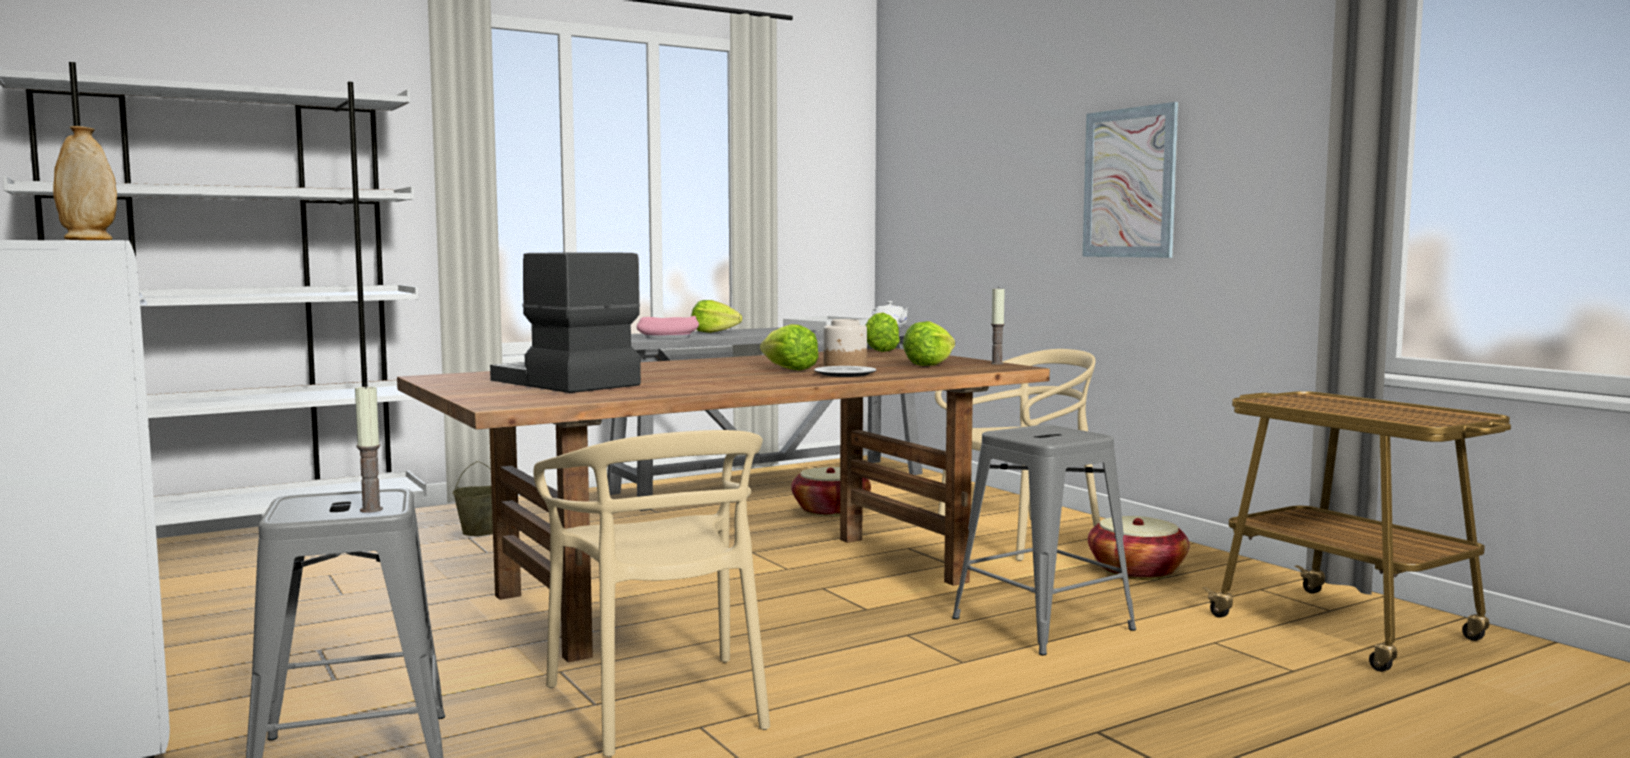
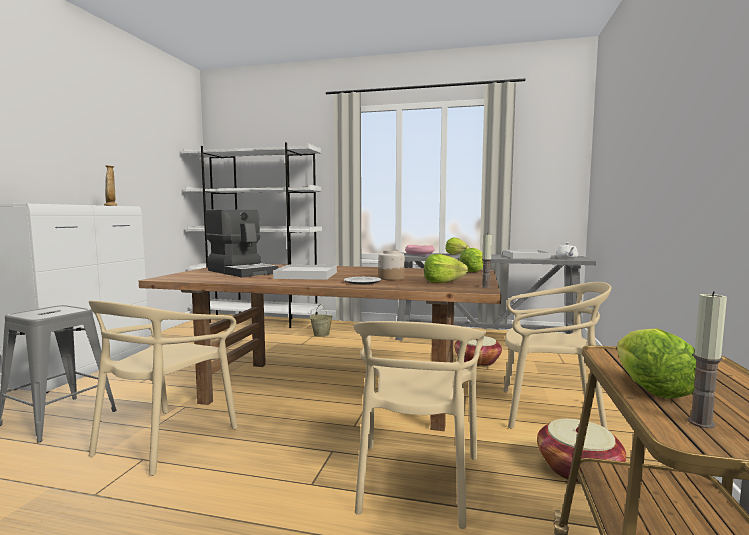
camera: 45 degrees right, 0 degrees up
candle [355,384,383,513] -> candle moved to [688,291,727,429]
coffee machine [490,252,641,393] -> coffee machine turned 135 degrees clockwise [205,209,278,277]
lettuce [760,324,819,371] -> lettuce moved to [617,328,697,399]
grey stool [952,425,1136,656] -> beige chair [353,321,486,529]
picture [1082,102,1178,258] -> none
none -> white tray [273,264,337,280]

